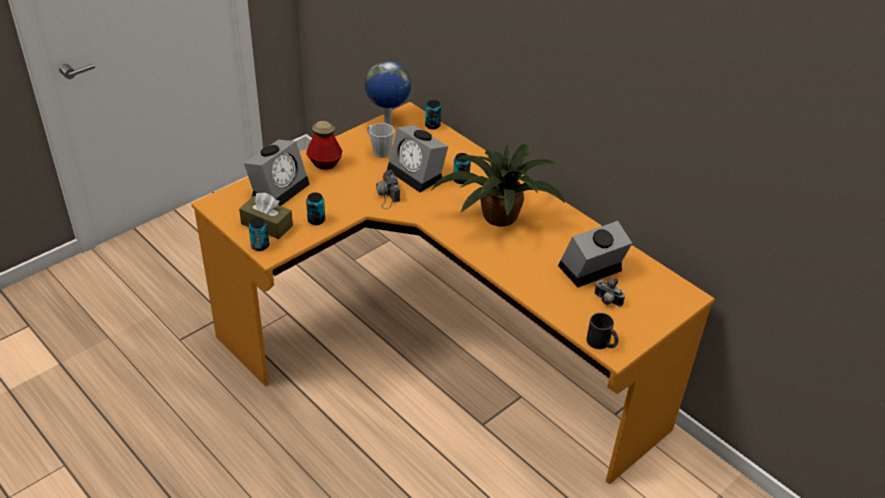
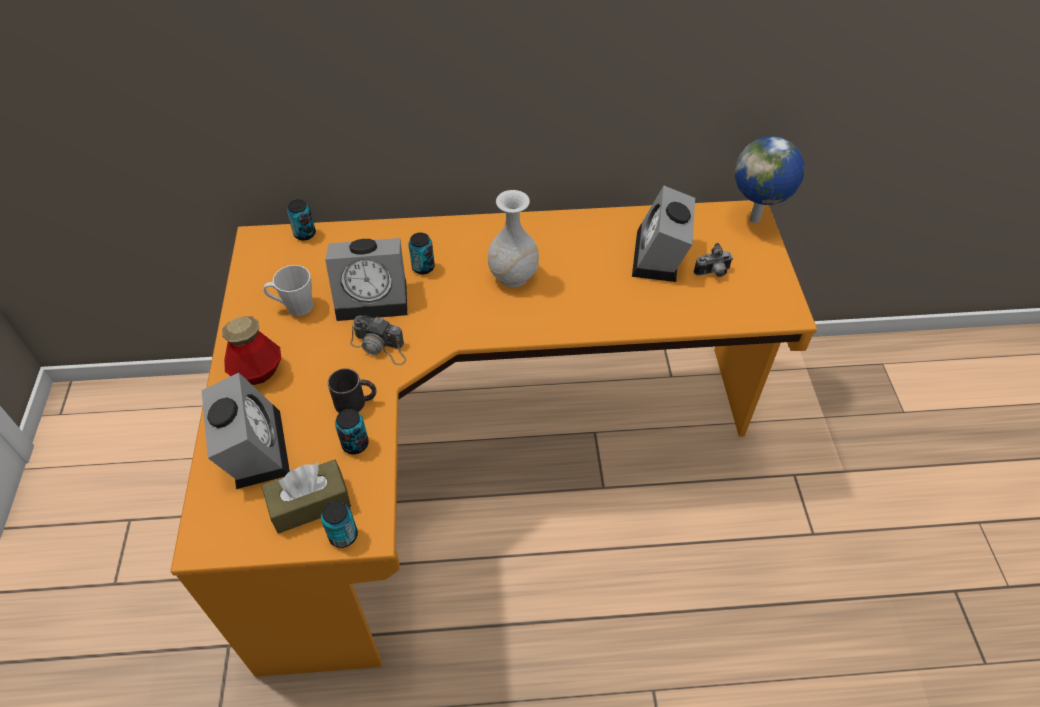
camera: 50 degrees left, 10 degrees up
globe [365,61,411,124] -> globe moved to [735,136,804,223]
potted plant [432,142,565,226] -> white vase [488,190,539,287]
black mug [586,313,618,349] -> black mug moved to [328,368,377,413]

